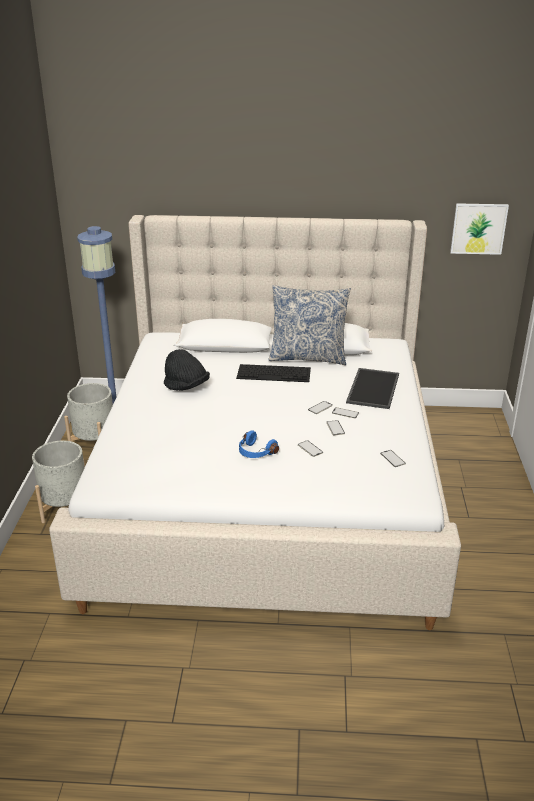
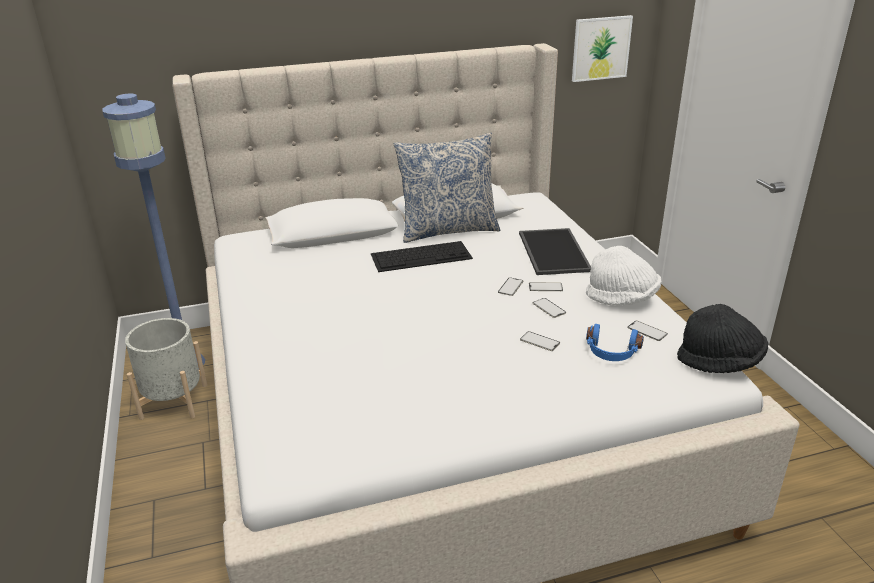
camera: 20 degrees left, 0 degrees up
grey planter [32,440,85,523] -> none
black hat [164,349,210,391] -> black hat moved to [677,304,769,373]
blue headphones [239,430,279,458] -> blue headphones moved to [586,324,644,361]
none -> white hat [586,246,661,305]

